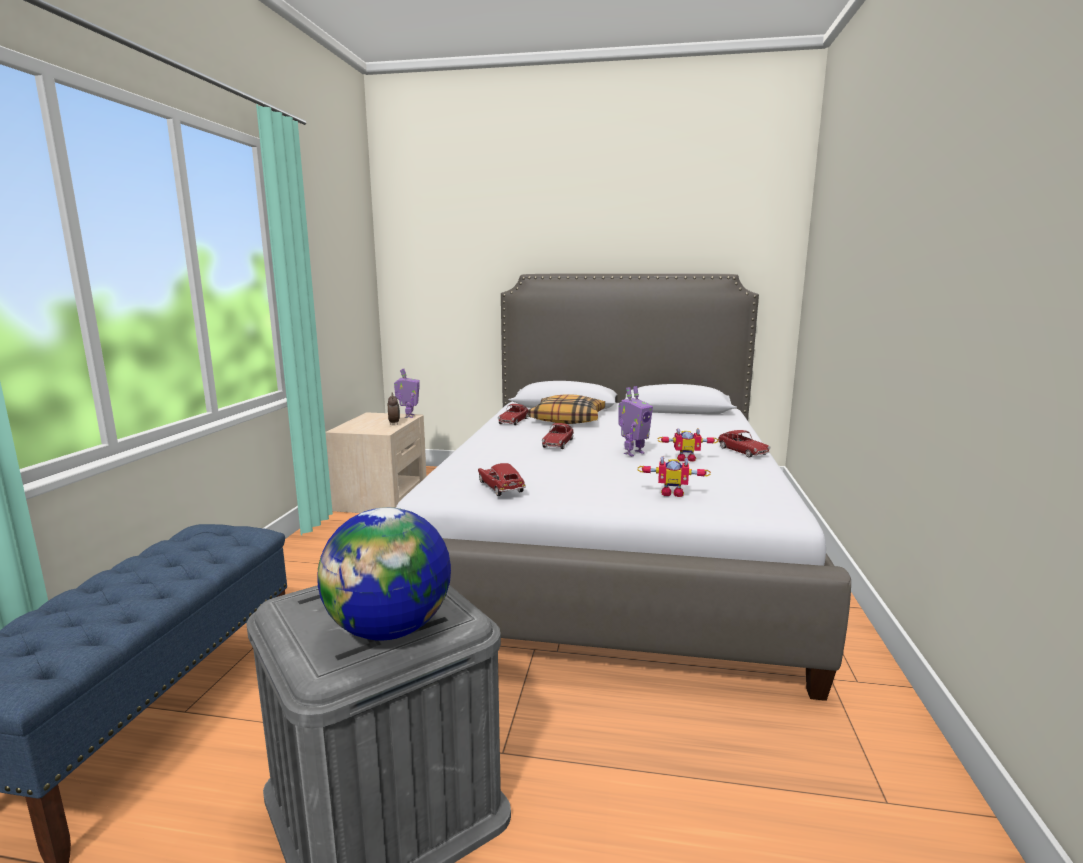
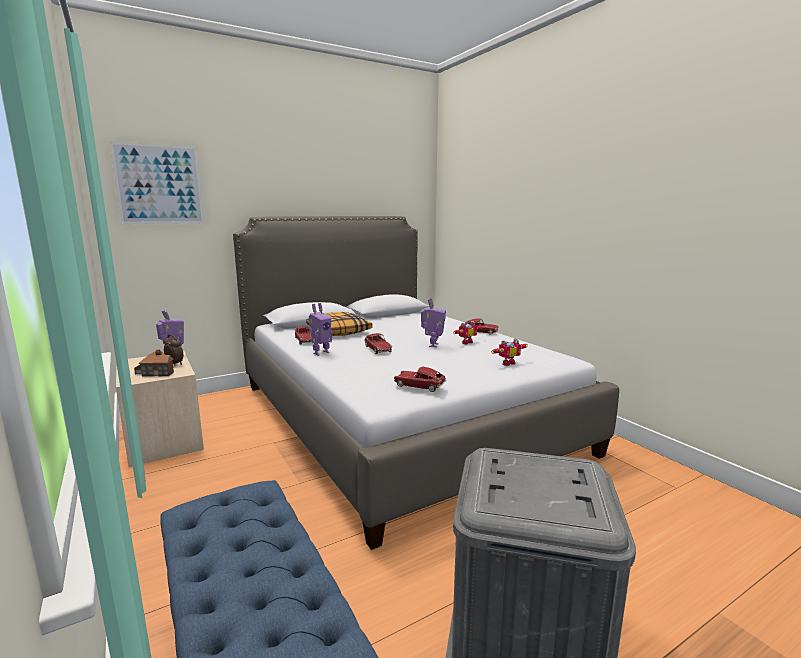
camera: 40 degrees left, 0 degrees up
globe [318,507,451,641] -> none
none -> picture [109,141,204,224]
none -> toy house [134,349,174,377]
none -> toy robot [309,303,332,356]

